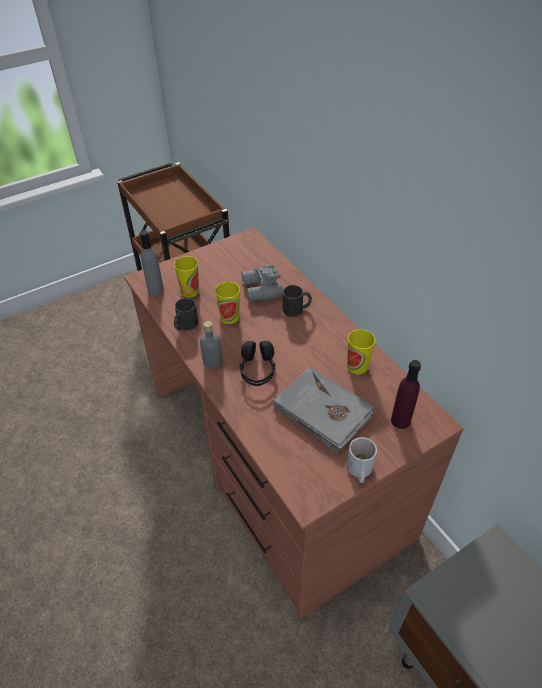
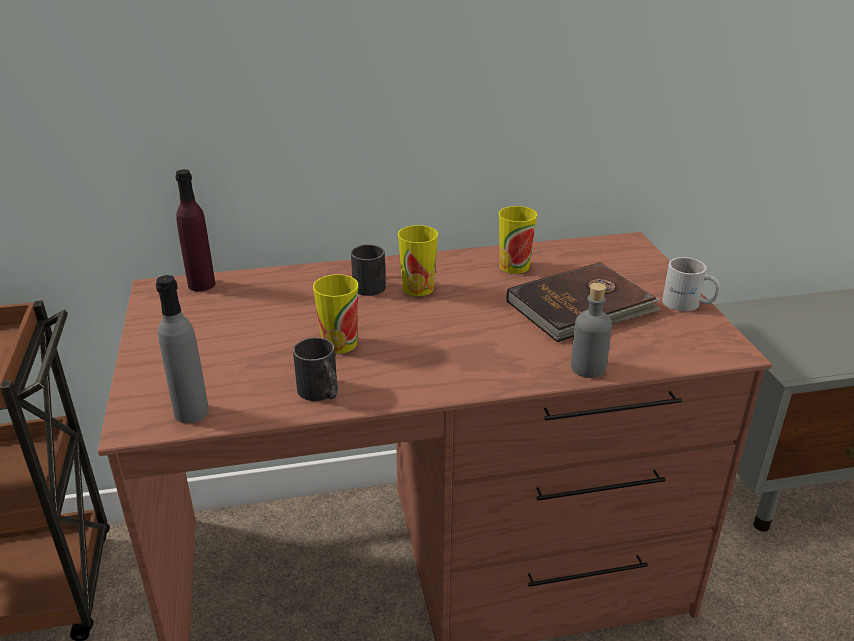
camera: 70 degrees left, 15 degrees down
cup [174,256,199,297] -> cup moved to [398,225,438,296]
grey bottle [200,321,223,369] -> grey bottle moved to [571,283,612,378]
black headphones [239,341,275,386] -> none
grey binoculars [242,264,283,302] -> none
grey book [272,367,374,453] -> brown book [507,262,661,342]
purple bottle [391,360,421,429] -> purple bottle moved to [175,169,216,292]

